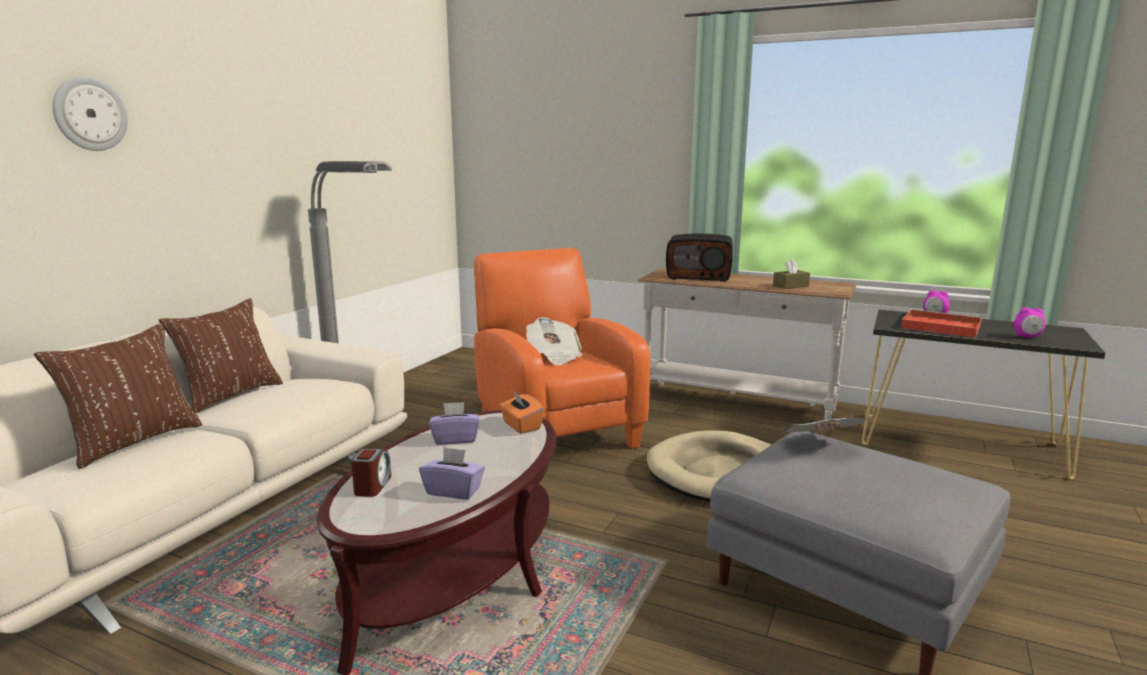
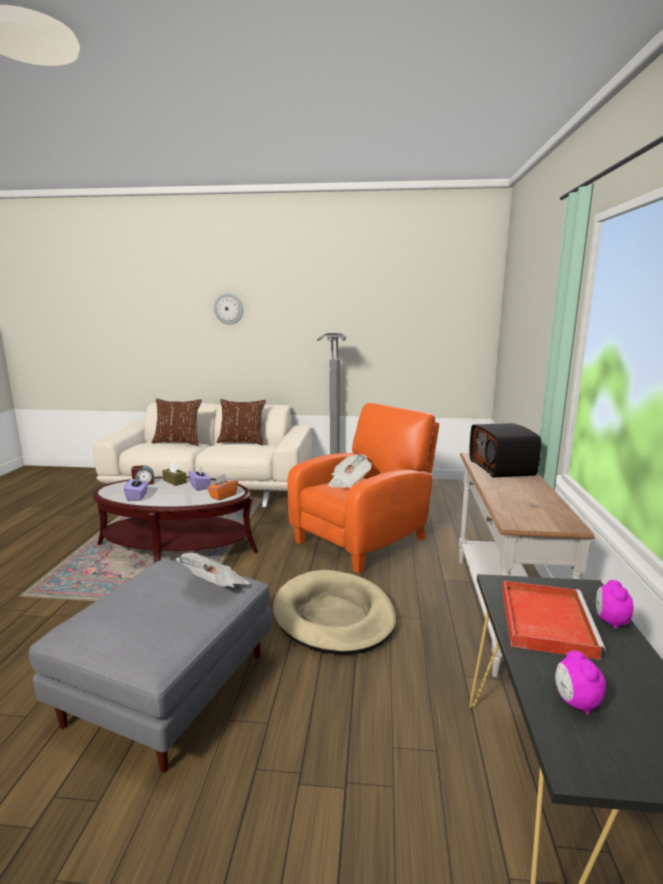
camera: 70 degrees right, 0 degrees up
brown tissue box [773,259,810,289] -> brown tissue box moved to [162,462,187,486]

